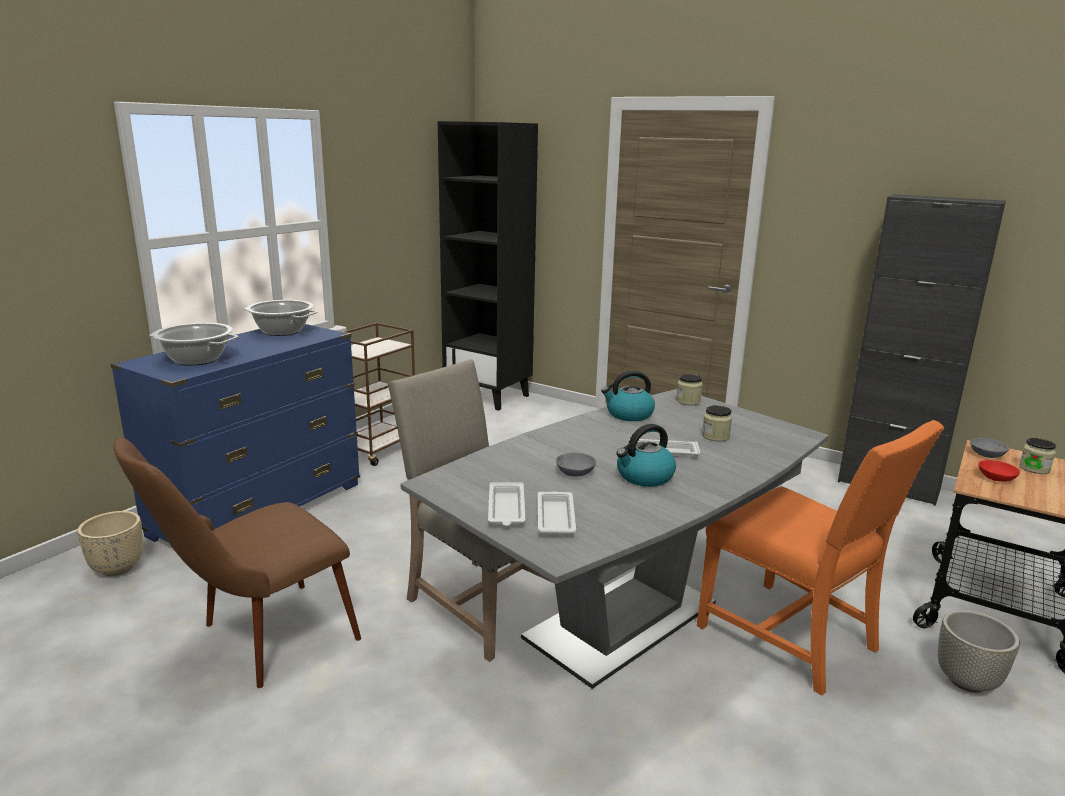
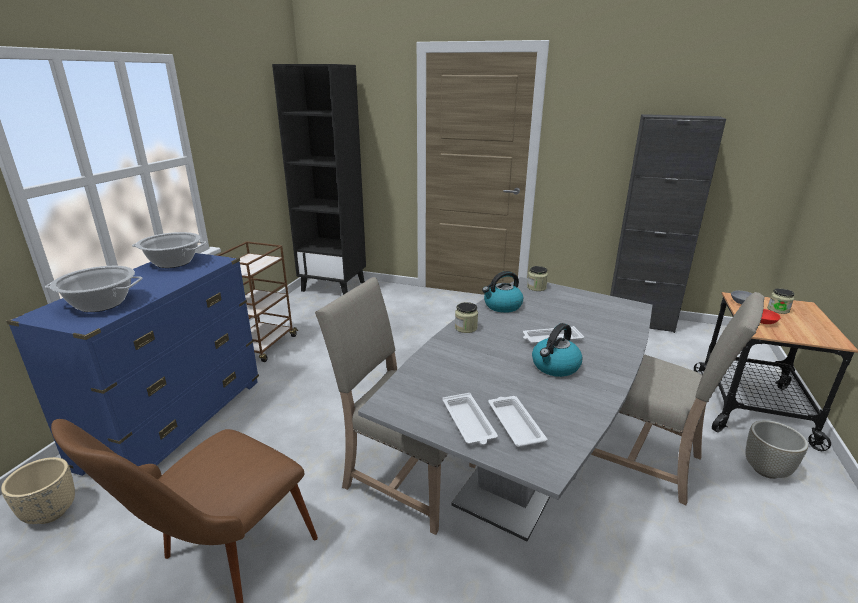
camera: 15 degrees left, 5 degrees up
grey bowl [556,453,596,477] -> none
orange chair [697,420,944,696] -> beige chair [591,292,765,505]
jar [702,405,732,442] -> jar moved to [455,302,478,333]

